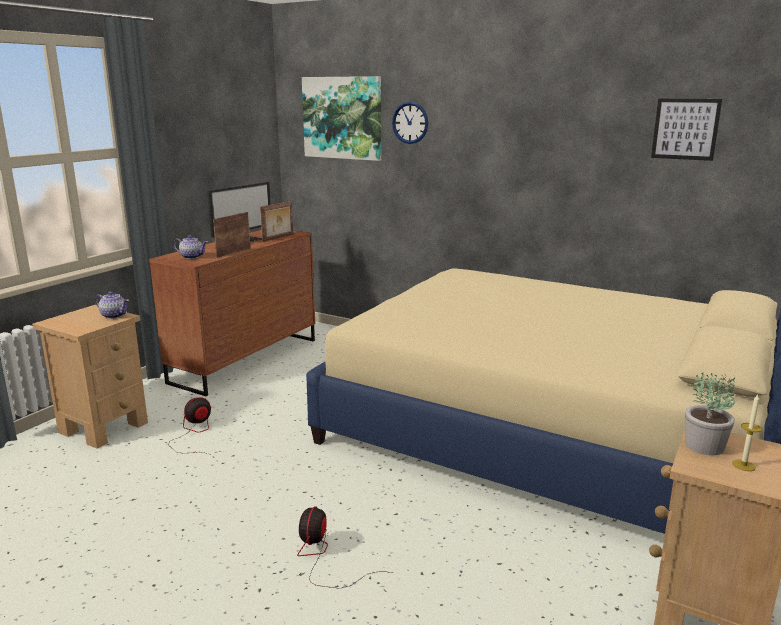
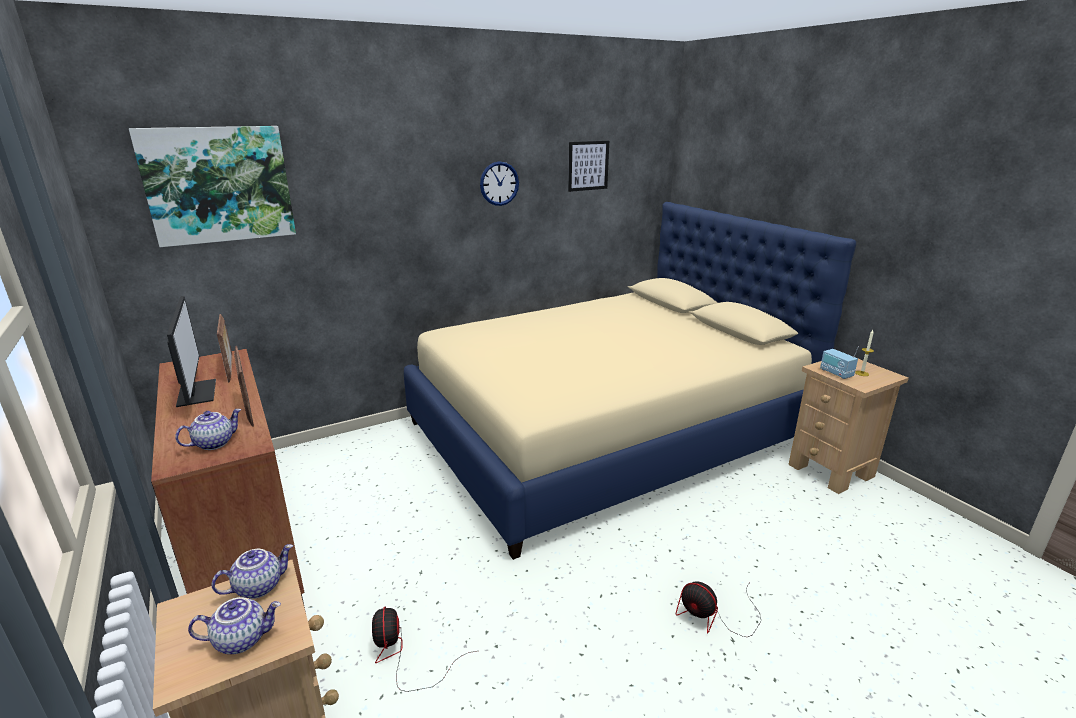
camera: 60 degrees left, 5 degrees up
wall clock [392,102,428,144] -> wall clock moved to [480,161,519,206]
potted plant [685,373,735,455] -> radio [820,346,859,379]
none -> teapot [188,597,281,654]

